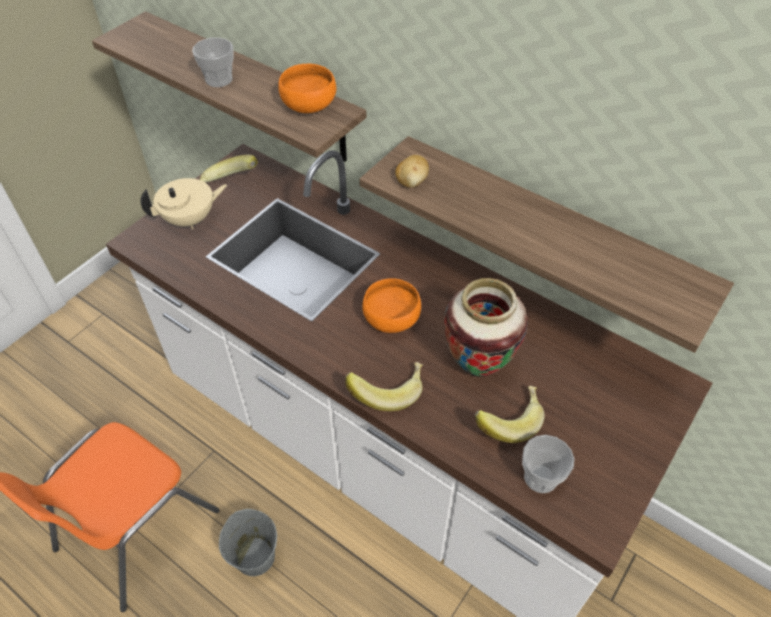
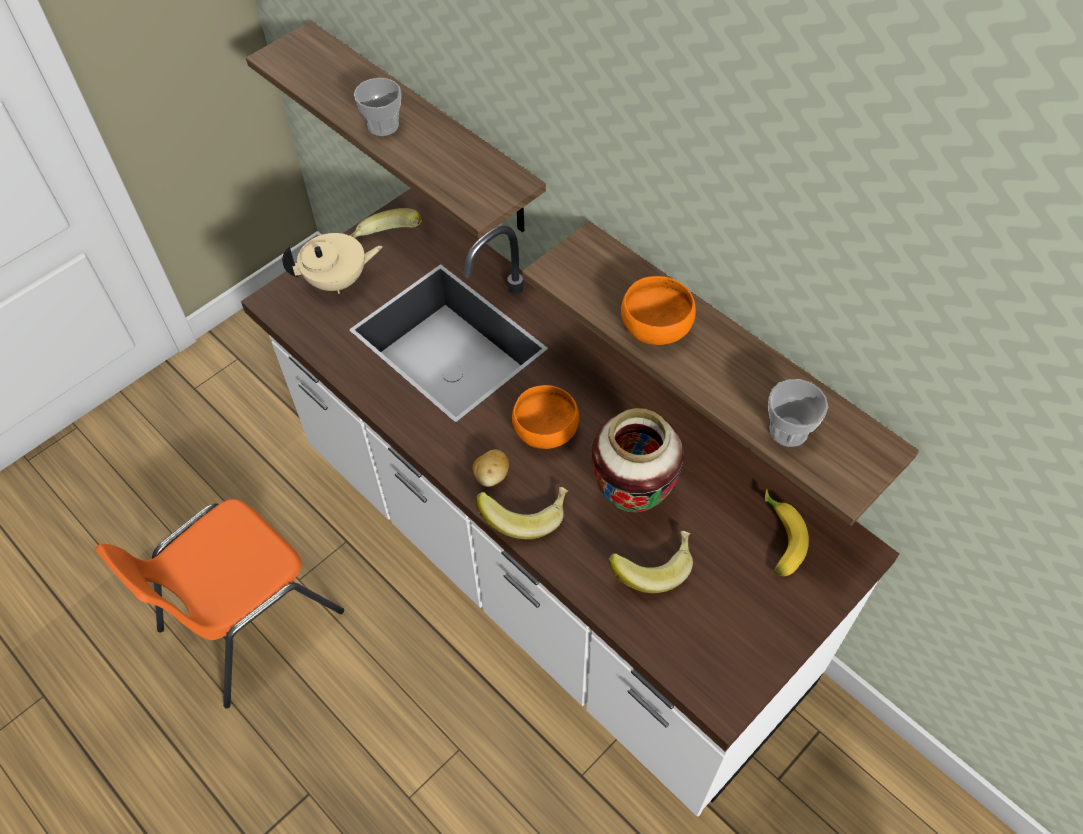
camera: 10 degrees right, 5 degrees up
grey bucket [219,509,277,576] -> none
orange bowl [278,64,336,113] -> orange bowl moved to [621,276,696,345]
potato [395,155,429,188] -> potato moved to [473,449,509,487]
cup [522,435,575,493] -> cup moved to [768,379,828,447]
none -> banana [765,489,809,576]

